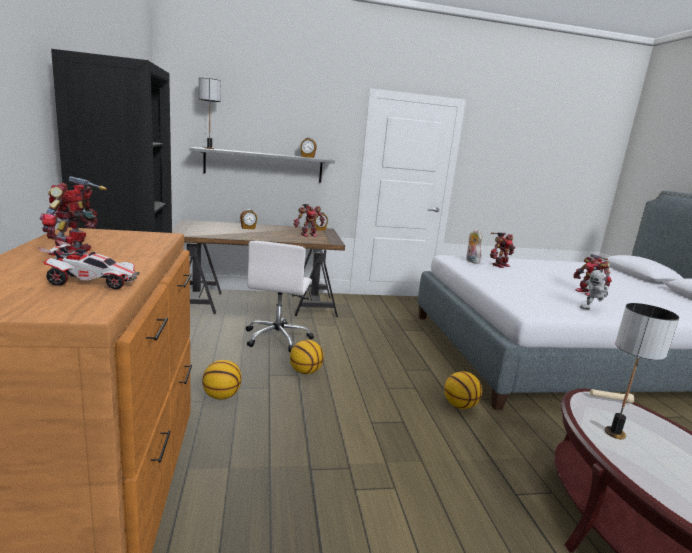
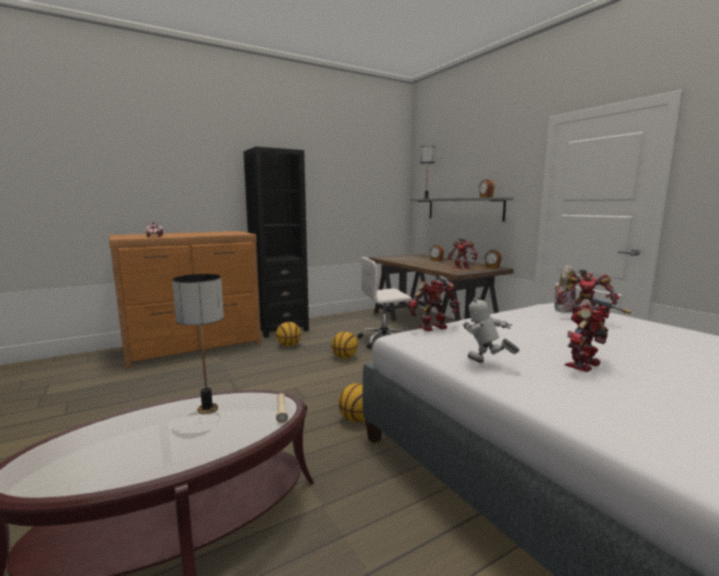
camera: 70 degrees right, 5 degrees down
toy robot [39,176,107,256] -> toy robot moved to [409,276,460,331]

